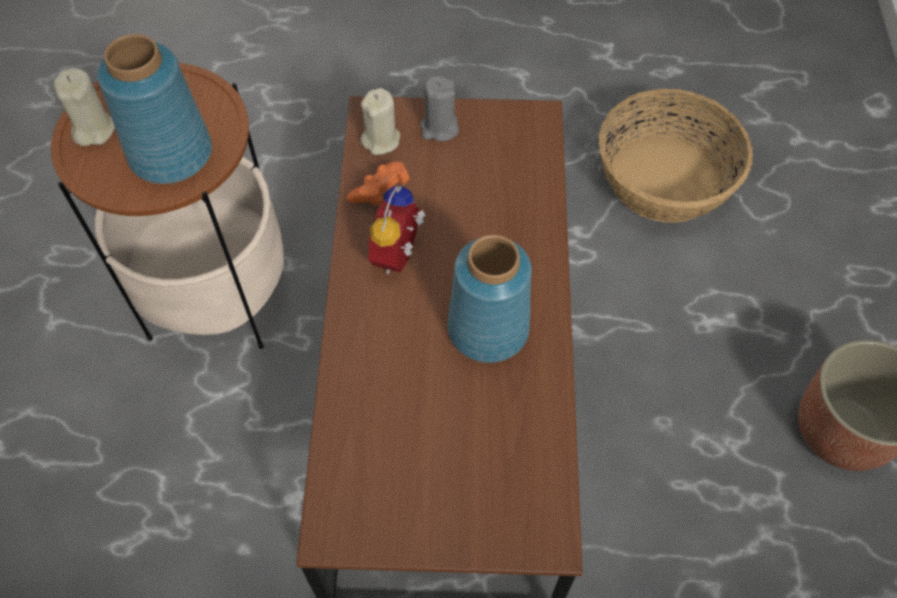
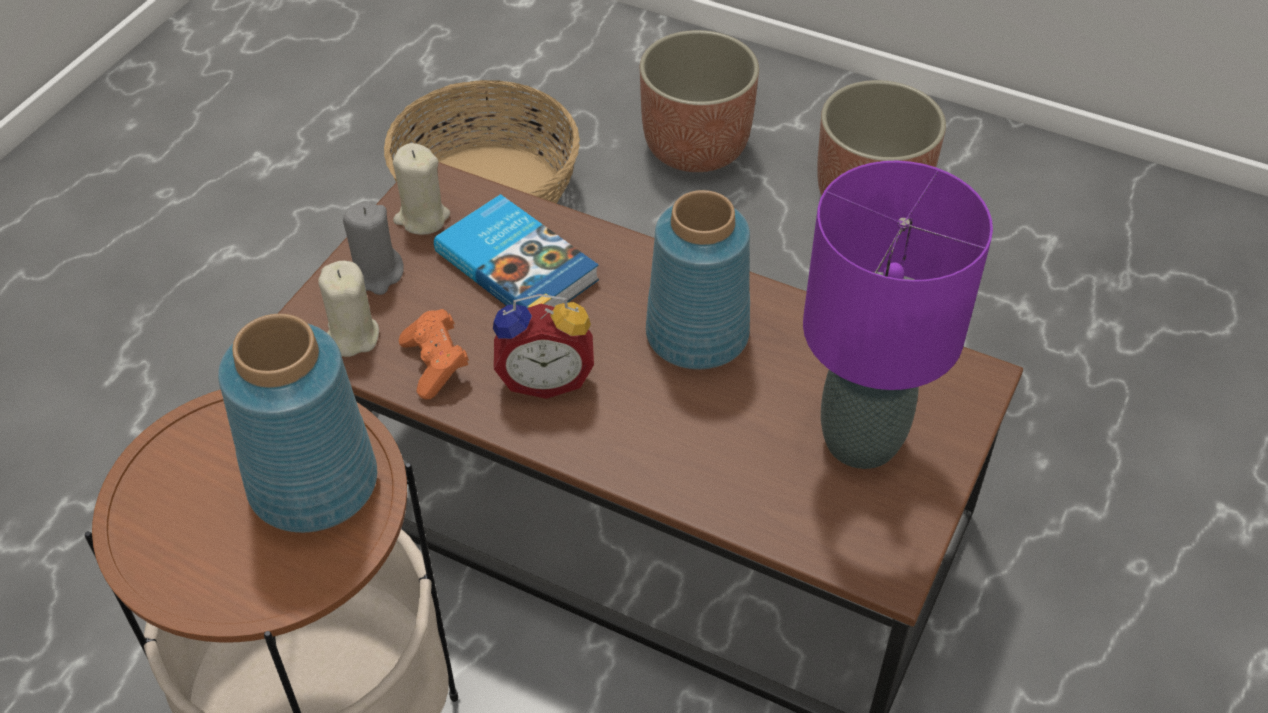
camera: 65 degrees left, 10 degrees down
beige candle [54,68,115,146] -> beige candle moved to [393,143,450,235]
alarm clock [368,186,426,274] -> alarm clock turned 45 degrees counterclockwise [493,294,594,399]
none -> book [434,194,599,308]
none -> planter [640,30,759,172]
none -> purple table lamp [803,161,993,469]

